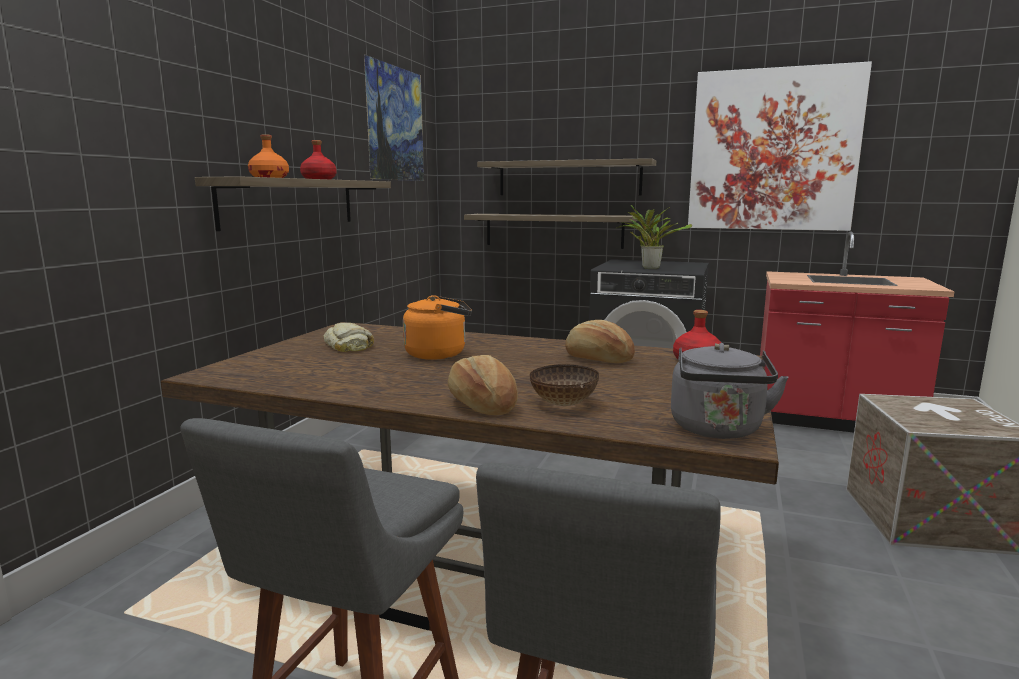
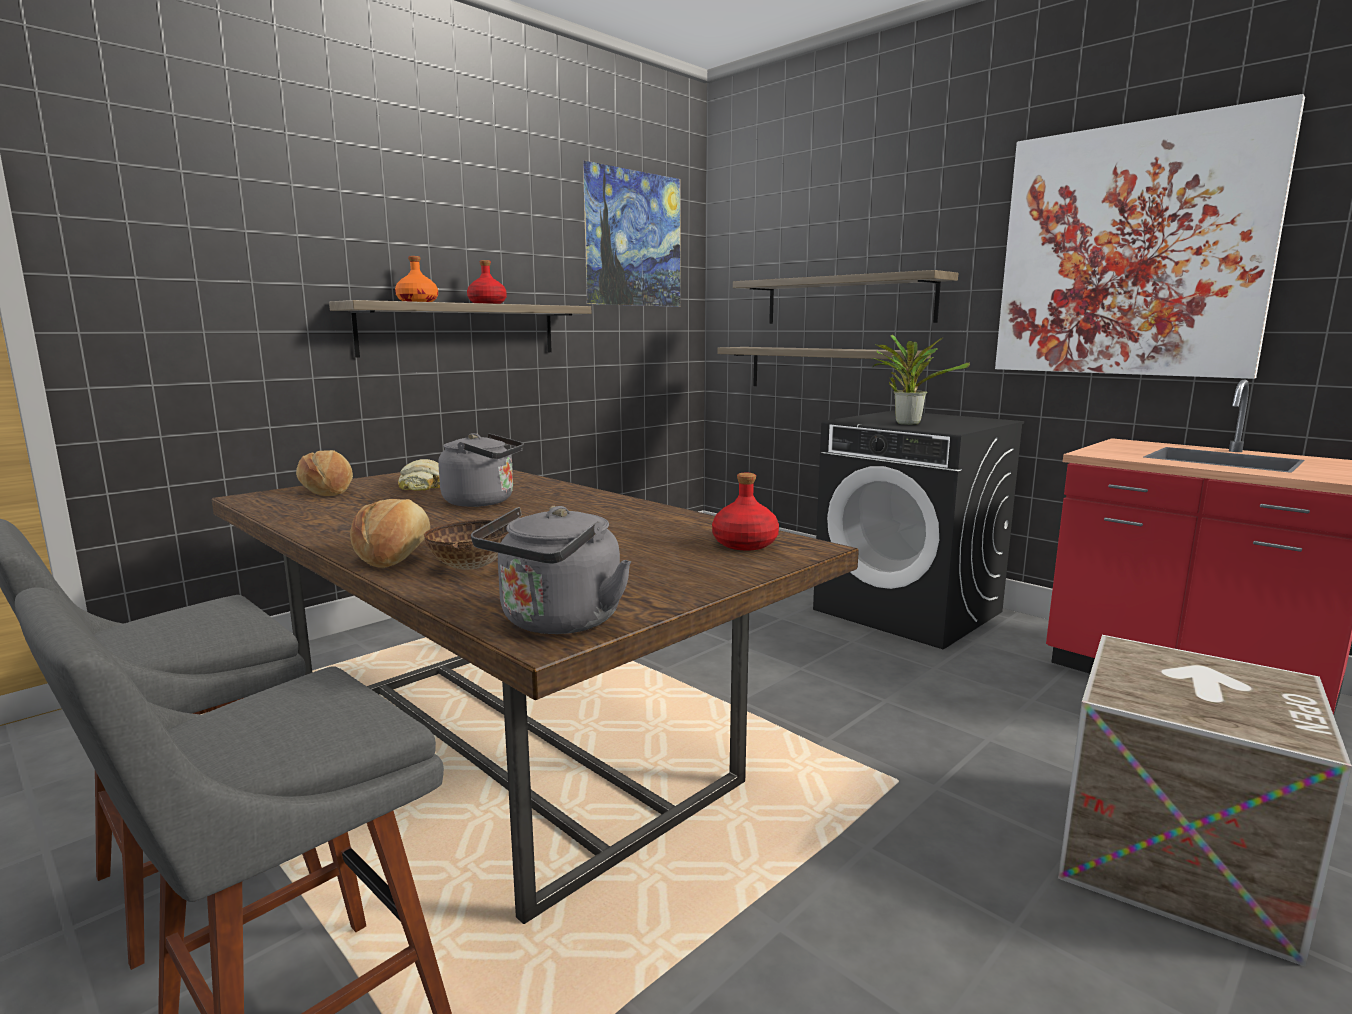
camera: 25 degrees right, 0 degrees up
orange kettle [403,295,472,360] -> grey kettle [438,433,524,507]
bread [565,320,635,363] -> bread moved to [296,450,353,496]

